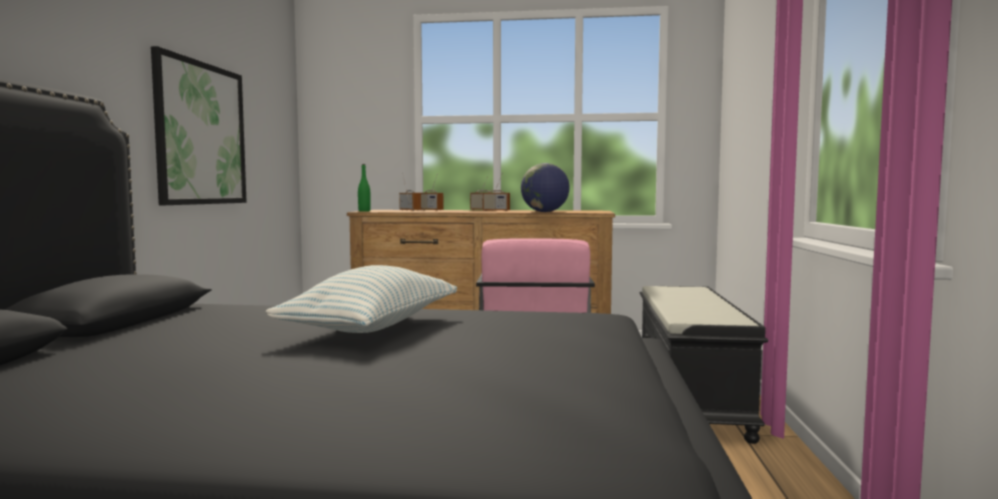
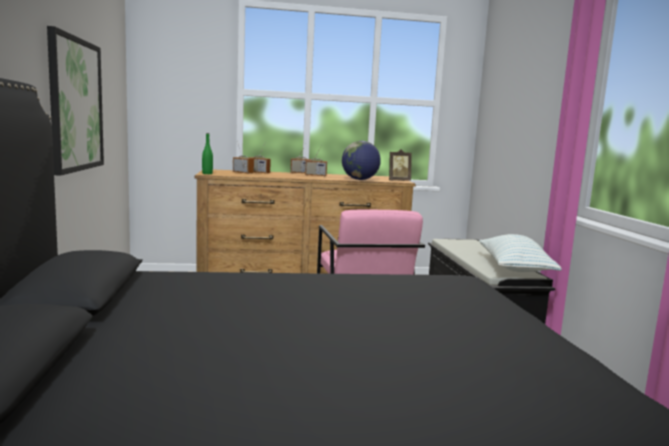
camera: 15 degrees left, 5 degrees up
pillow [266,265,457,333] -> pillow moved to [479,234,562,272]
none -> picture frame [389,149,412,181]

